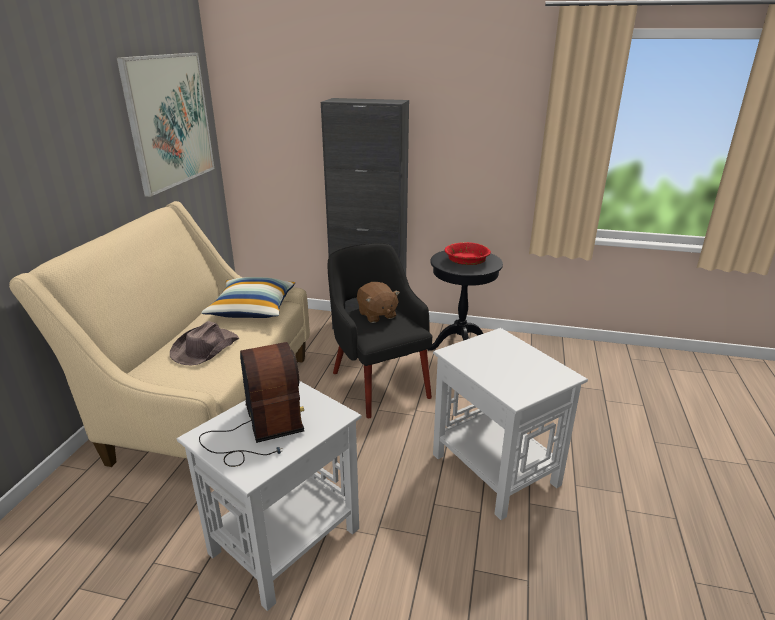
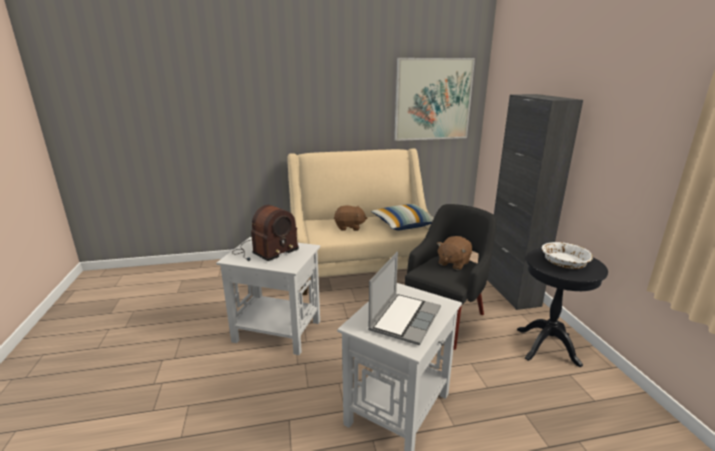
camera: 65 degrees right, 5 degrees down
brown hat [170,321,239,365] -> brown plush toy [334,206,367,231]
red bowl [445,242,491,265] -> white bowl [542,242,593,269]
none -> laptop [368,252,441,346]

